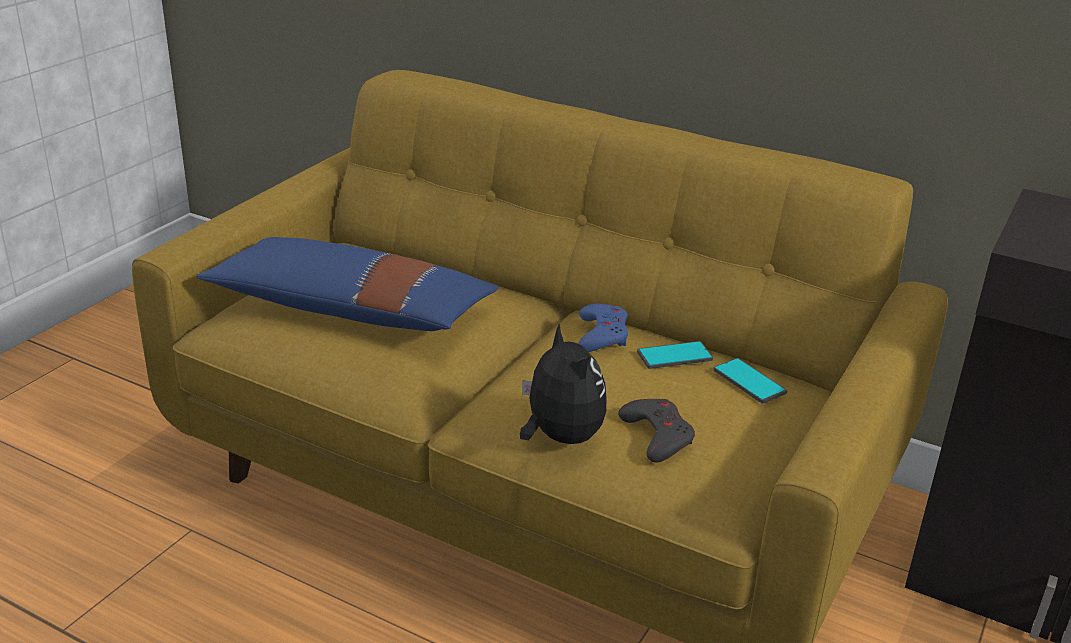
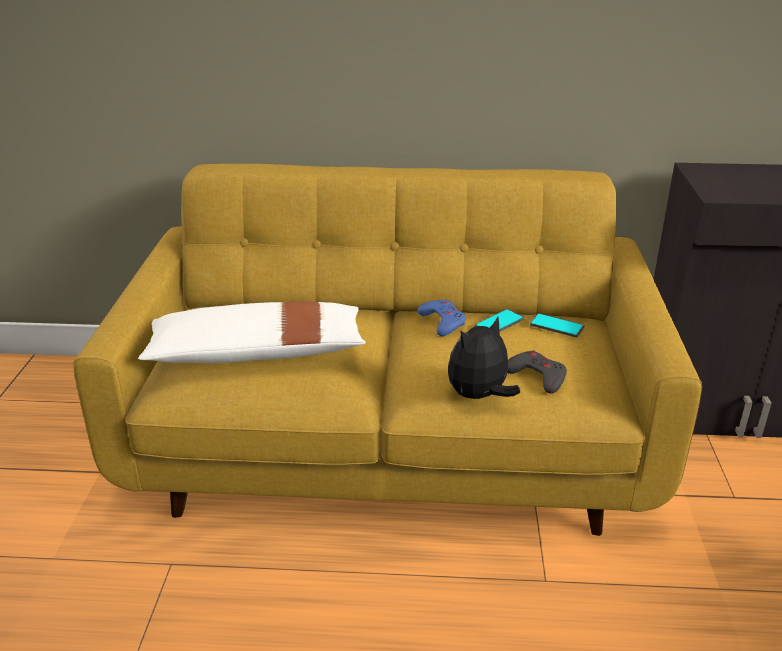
camera: 25 degrees left, 0 degrees up
blue pillow [196,237,499,331] -> white pillow [138,301,366,363]
plush toy [520,324,607,444] -> plush toy turned 75 degrees counterclockwise [448,317,520,399]

